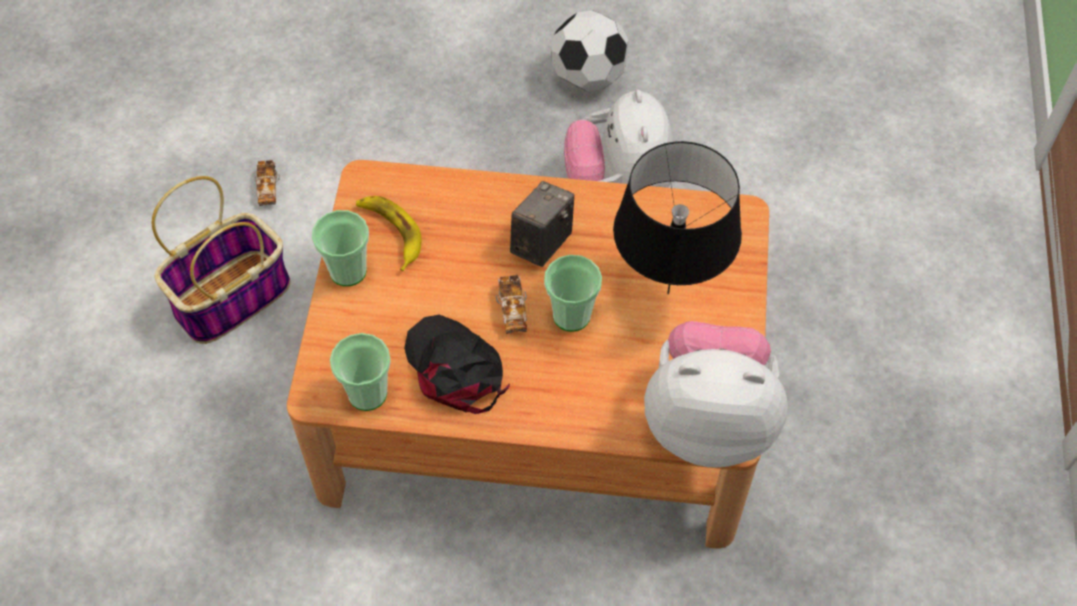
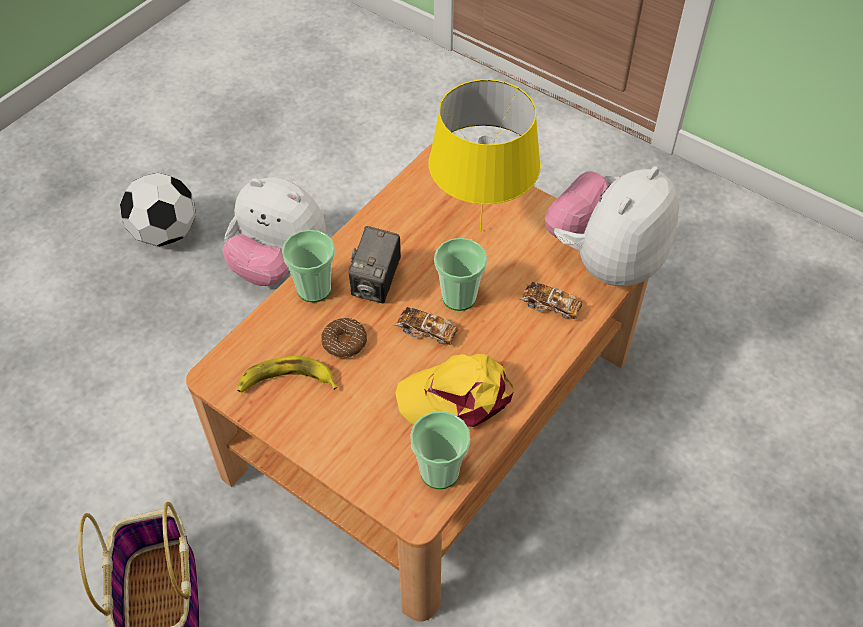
camera: 60 degrees left, 5 degrees down
toy car [255,160,280,206] -> toy car moved to [519,282,582,319]
cup [312,210,369,286] -> cup moved to [282,230,335,302]
black cap [404,315,510,414] -> yellow cap [395,354,514,427]
camera [510,181,574,267] -> camera turned 135 degrees counterclockwise [349,226,401,303]
black table lamp [613,141,742,295] -> yellow table lamp [428,79,541,232]
none -> donut [321,318,367,358]

